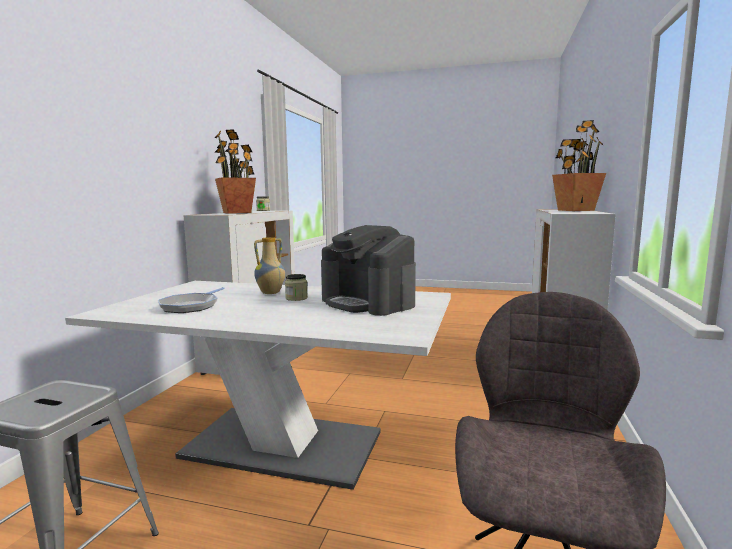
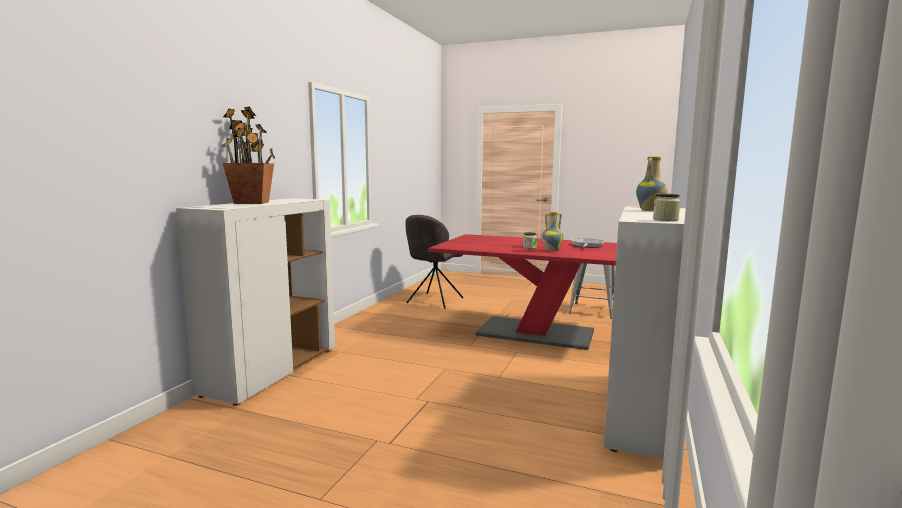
camera: 175 degrees left, 0 degrees up
white dining table [65,281,451,490] -> red dining table [428,234,617,350]
potted plant [214,129,256,214] -> vase [636,157,667,211]
coffee machine [321,225,416,316] -> none

